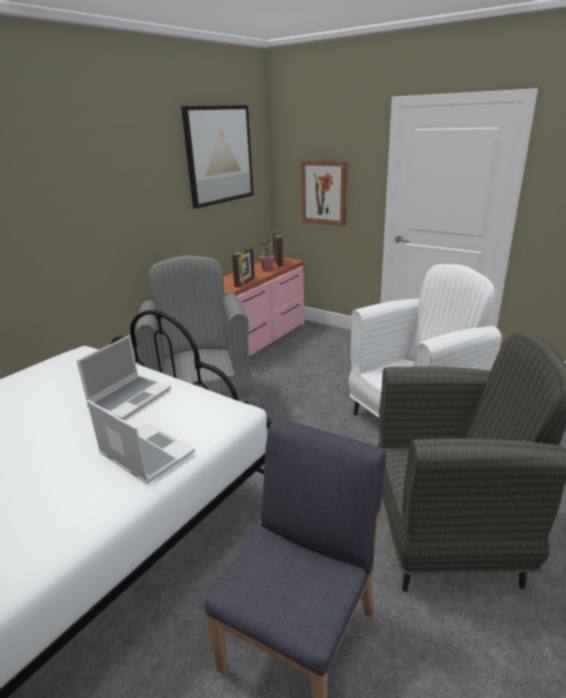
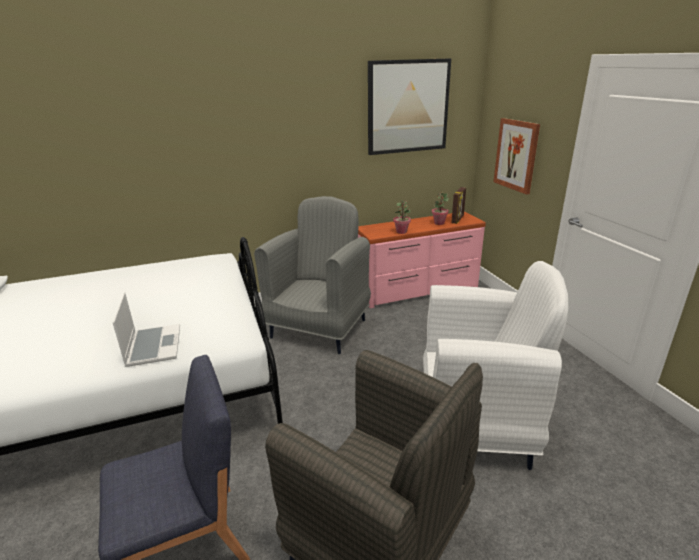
camera: 35 degrees right, 0 degrees up
laptop [77,335,171,420] -> none
picture frame [232,247,255,287] -> potted plant [393,200,411,234]

